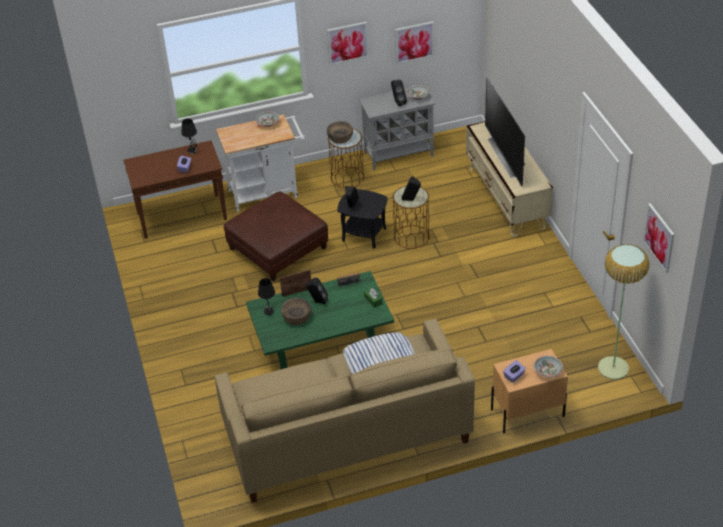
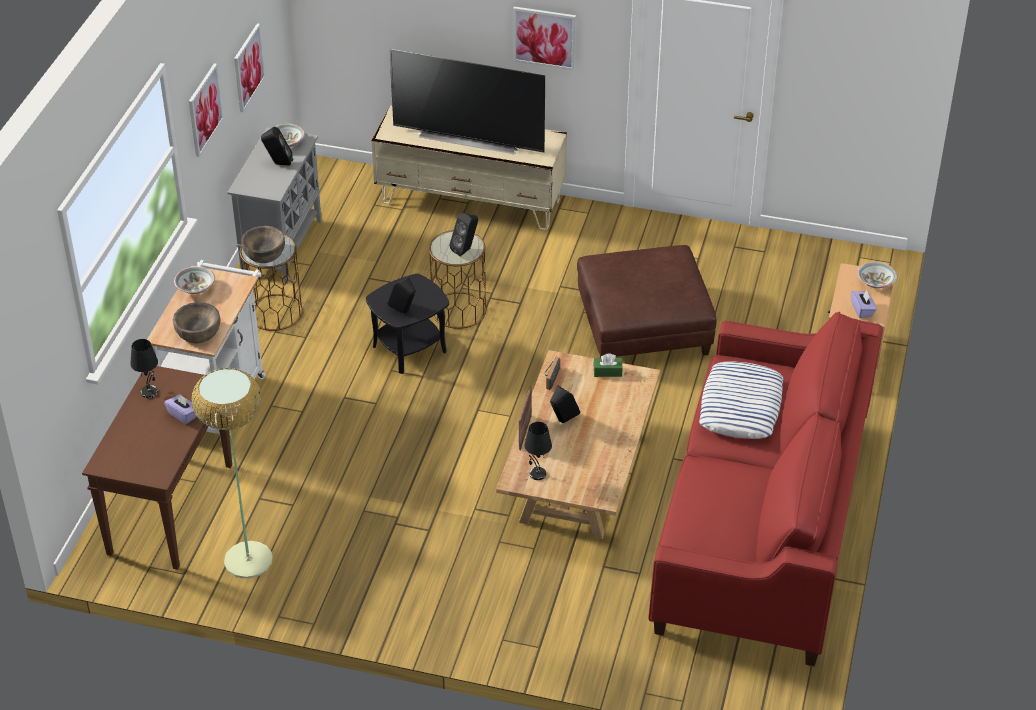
camera: 60 degrees left, 0 degrees up
beige sofa [214,318,475,503] -> red sofa [648,312,883,666]
brown ottoman [224,191,328,281] -> brown ottoman moved to [577,245,717,357]
green coffee table [246,271,394,369] -> beige coffee table [496,350,660,539]
brown bowl [281,298,312,325] -> brown bowl moved to [173,302,221,343]
floor lamp [598,244,650,380] -> floor lamp moved to [191,368,272,578]
picture [643,203,674,273] -> picture moved to [513,7,576,70]

